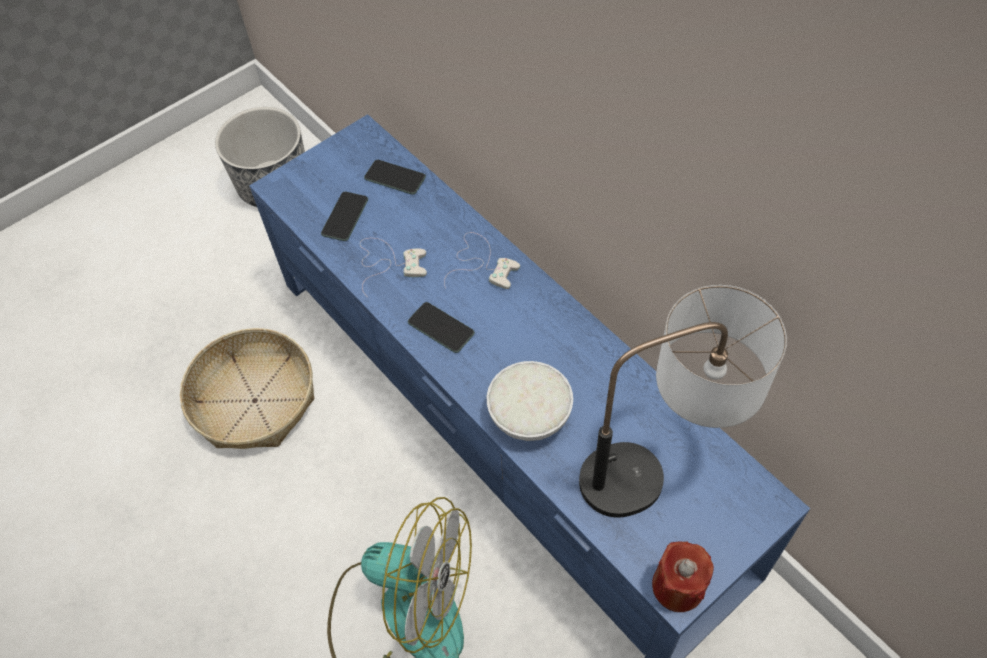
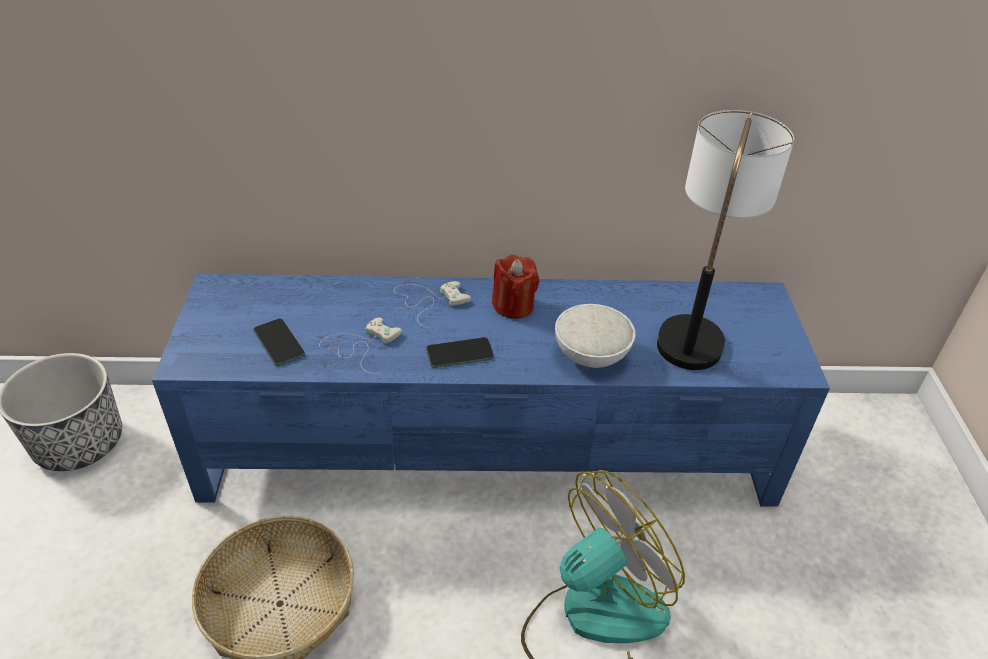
camera: 55 degrees left, 15 degrees down
phone [364,160,426,195] -> none
red candle [652,541,714,612] -> red candle moved to [492,254,539,319]

